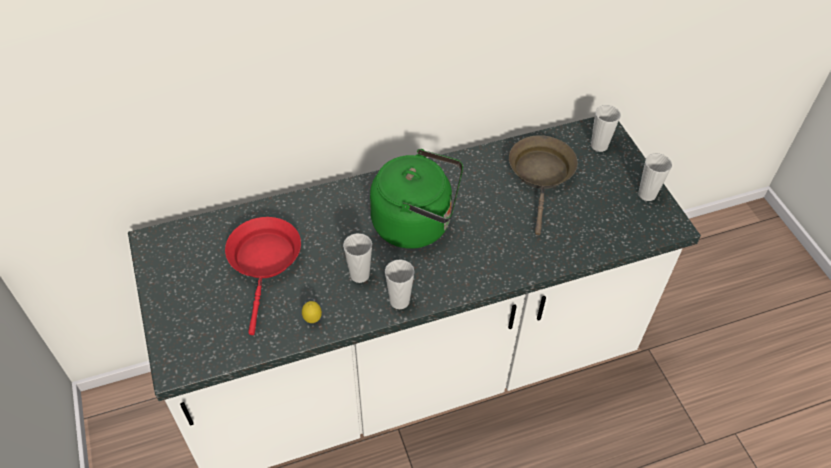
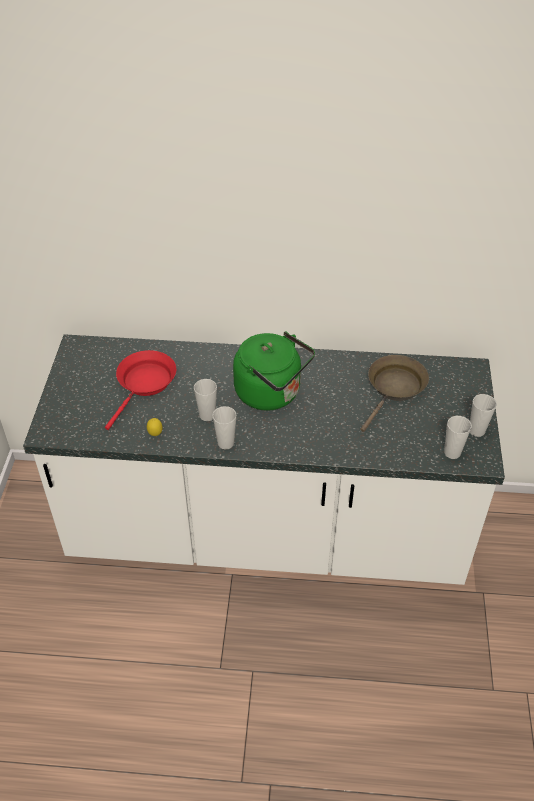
camera: 25 degrees right, 5 degrees down
cup [591,105,621,152] -> cup moved to [444,416,472,459]

